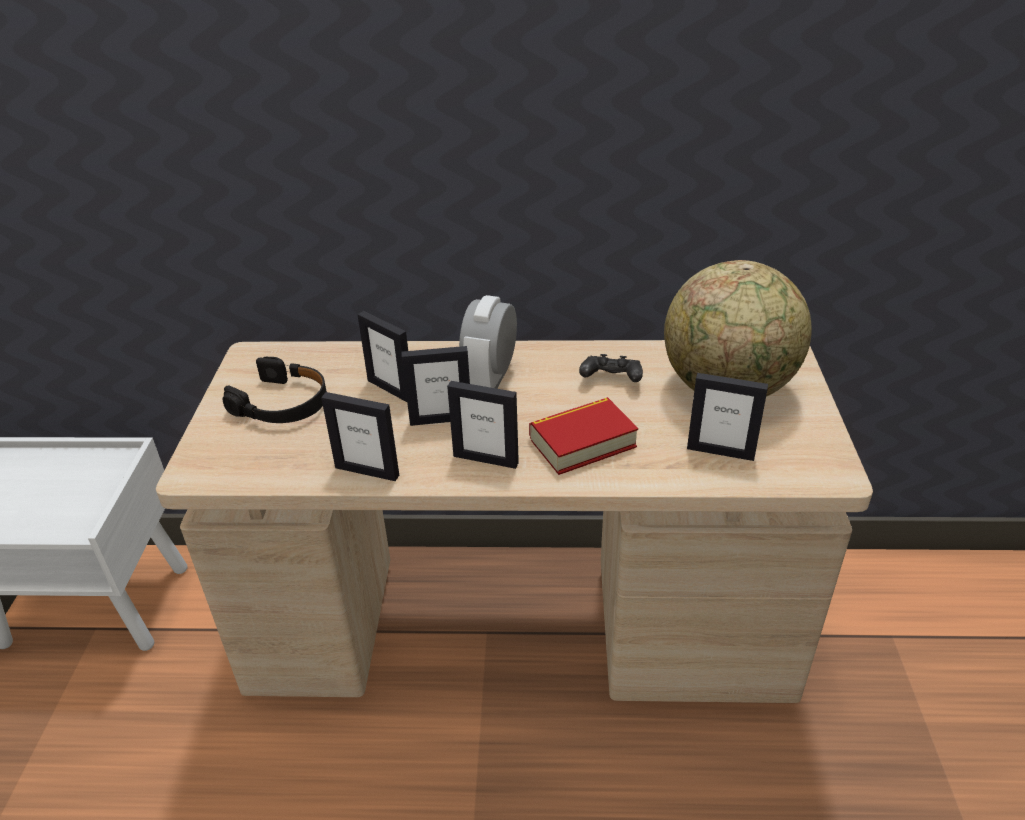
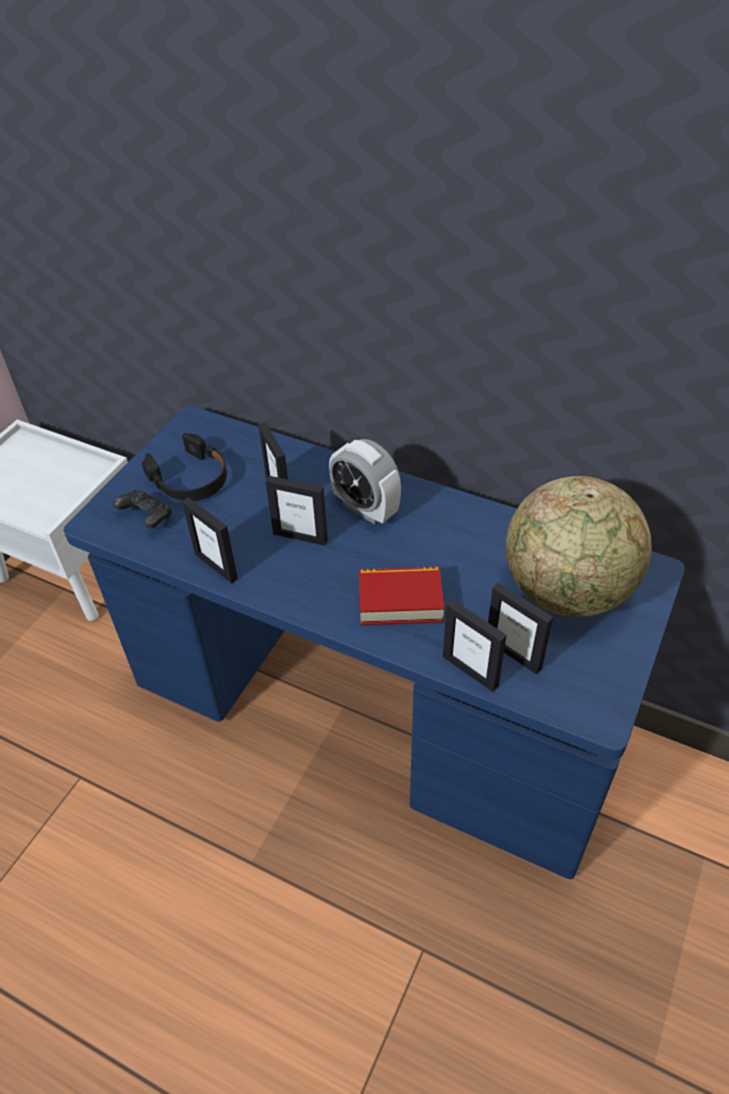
camera: 25 degrees right, 10 degrees up
beige desk [156,340,873,703] -> blue desk [64,406,685,879]
picture frame [447,381,519,469] -> picture frame moved to [443,599,507,692]
alarm clock [459,295,517,389] -> alarm clock turned 90 degrees counterclockwise [329,439,401,525]
black game controller [579,354,643,382] -> black game controller moved to [113,490,172,528]

